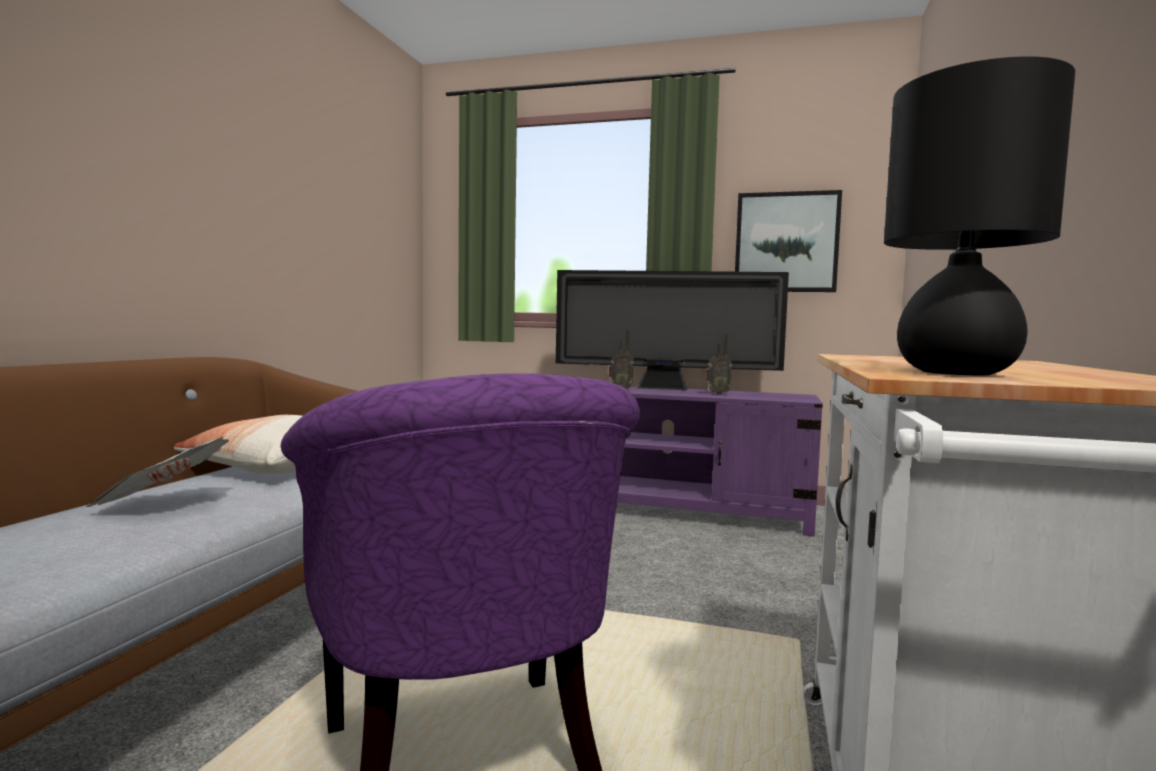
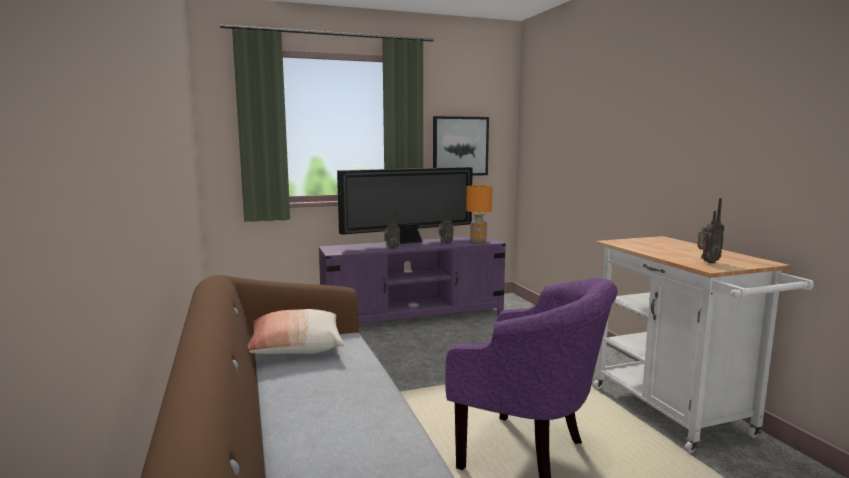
camera: 35 degrees left, 5 degrees up
newspaper [86,437,229,507] -> none
black table lamp [884,56,1075,376] -> radio [697,198,724,264]
none -> orange table lamp [466,185,492,242]

